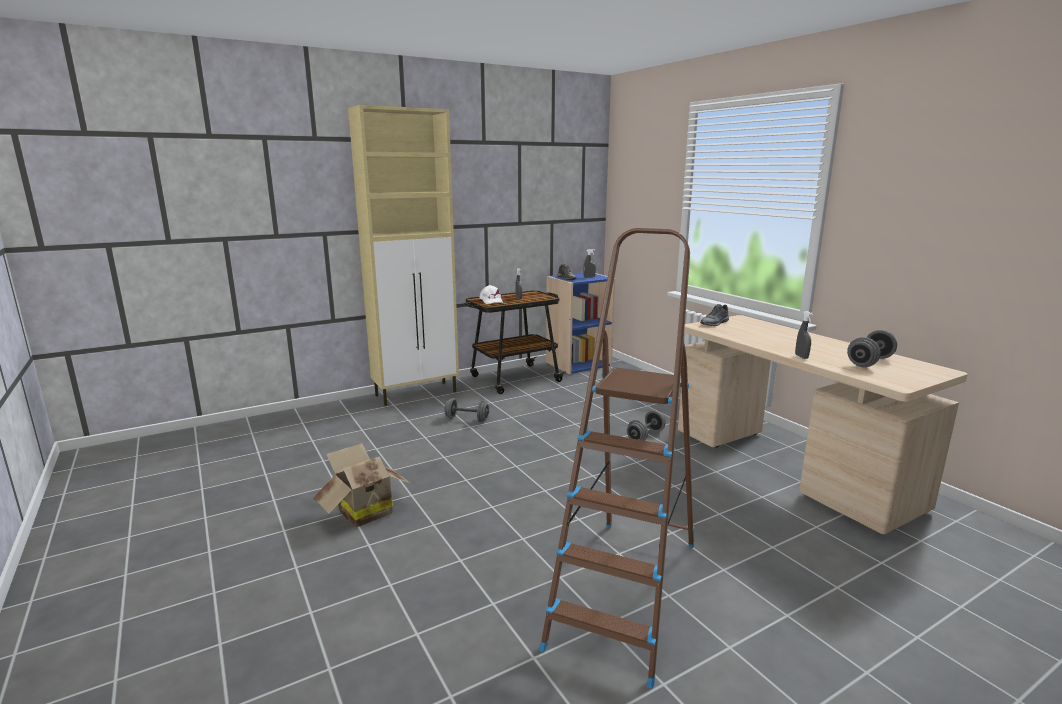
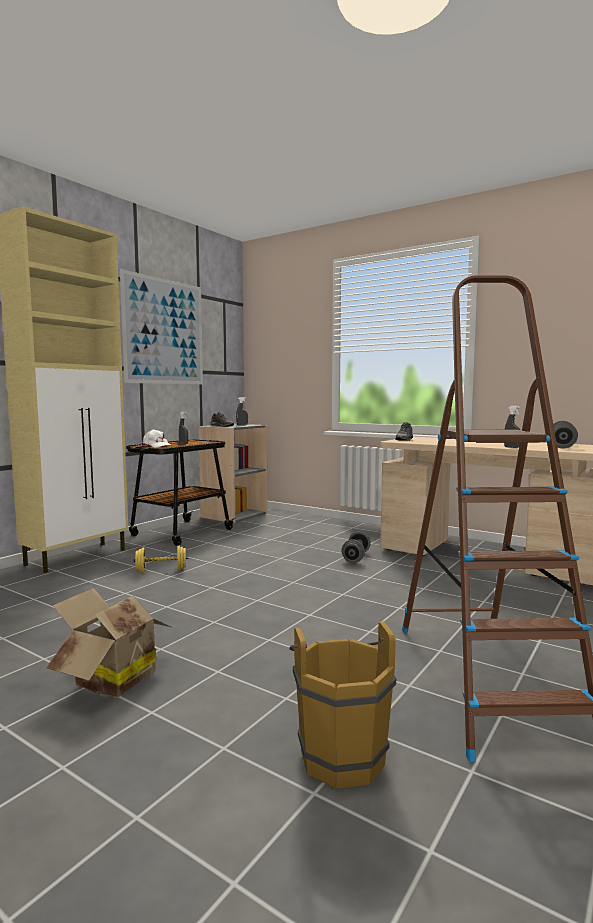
camera: 25 degrees left, 10 degrees down
grey dumbbell [445,398,489,422] -> yellow dumbbell [134,546,188,573]
blue bookcase [546,272,616,374] -> grey bookcase [198,424,268,523]
none -> picture [120,269,203,384]
none -> brown bucket [289,621,396,789]

